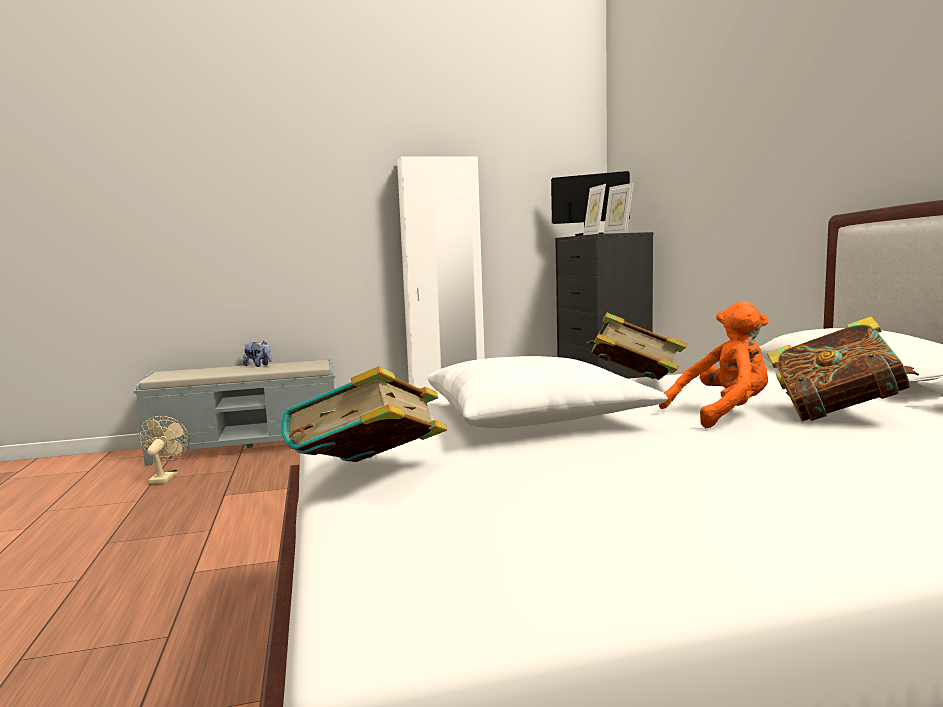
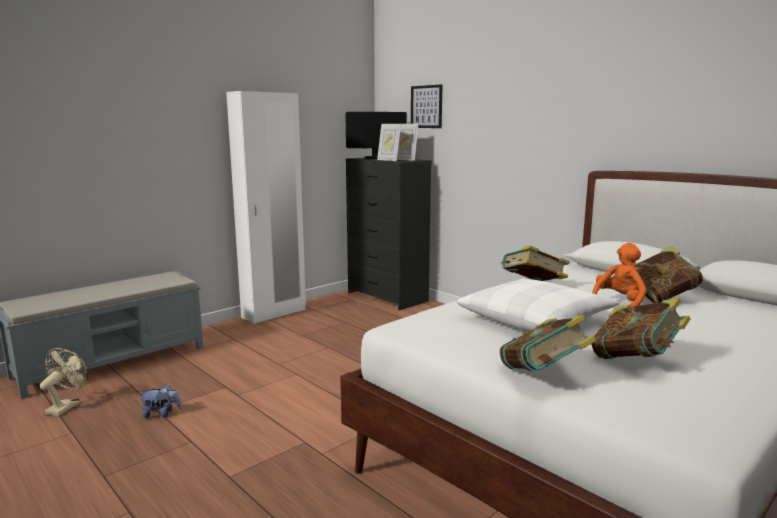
camera: 30 degrees left, 5 degrees up
beige fan [139,416,190,484] -> beige fan turned 45 degrees clockwise [40,348,88,416]
plush toy [243,341,272,367] -> plush toy moved to [140,385,182,418]
none -> picture [411,84,443,128]
none -> book [591,298,690,359]

